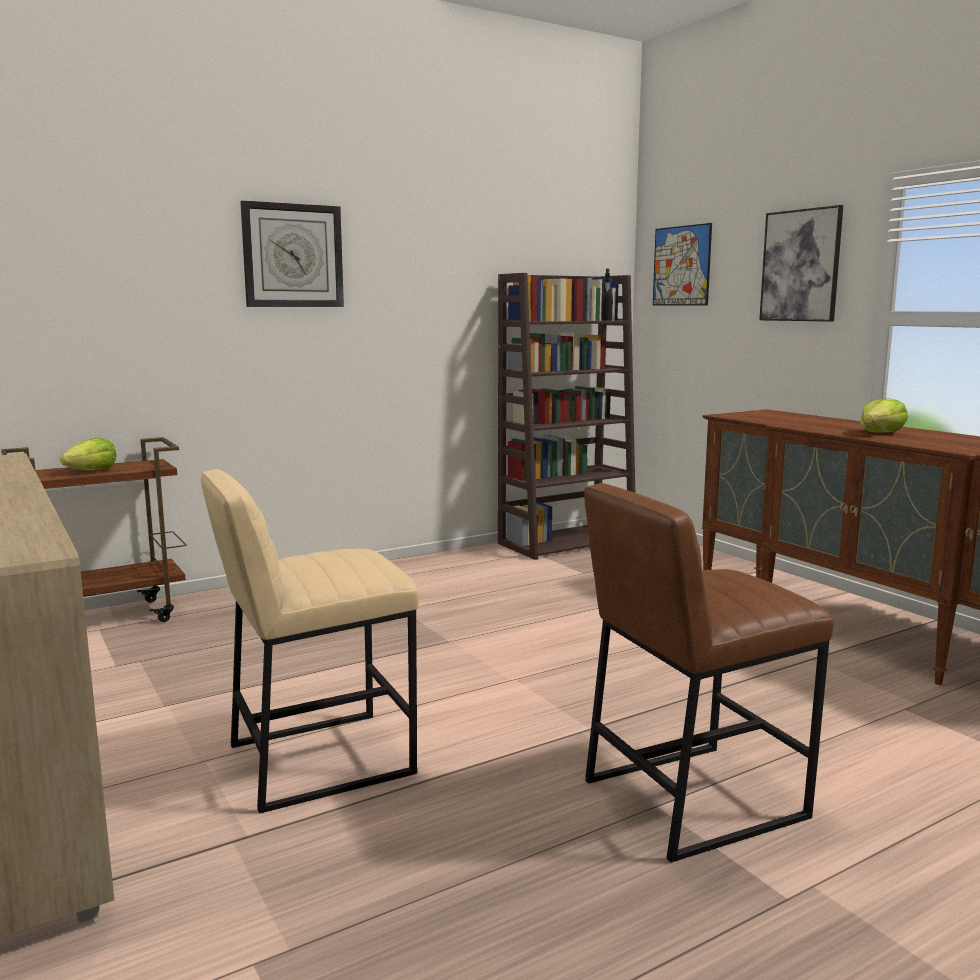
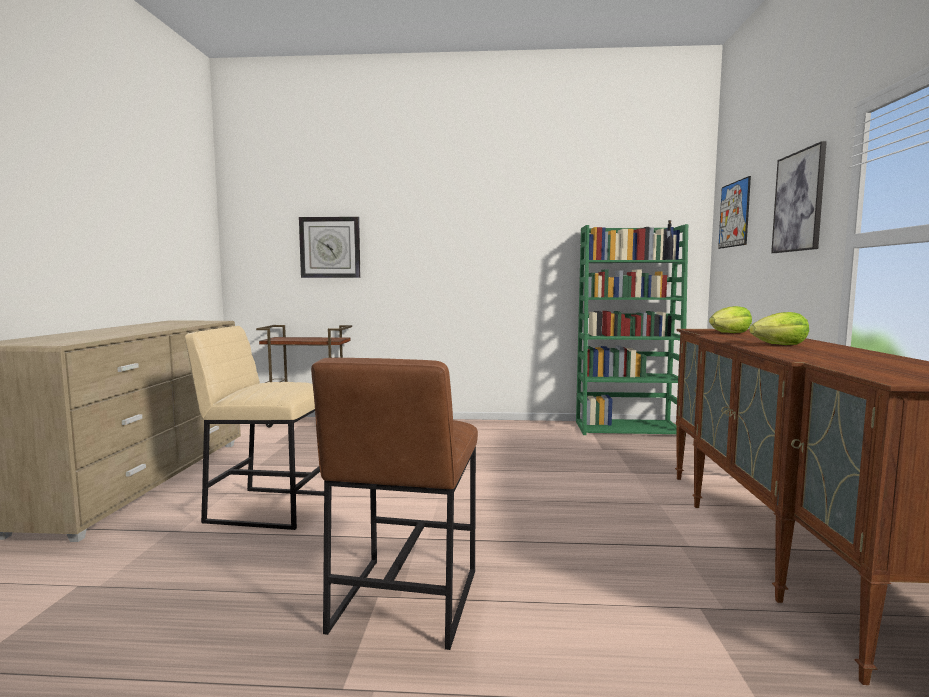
camera: 35 degrees right, 5 degrees down
lettuce [60,438,117,471] -> lettuce moved to [709,306,752,333]
wall clock [240,200,344,307] -> wall clock moved to [299,217,361,278]
brown bookcase [498,273,635,560] -> green bookcase [576,224,688,435]
brown chair [584,483,834,863] -> brown chair turned 90 degrees counterclockwise [311,358,478,650]

